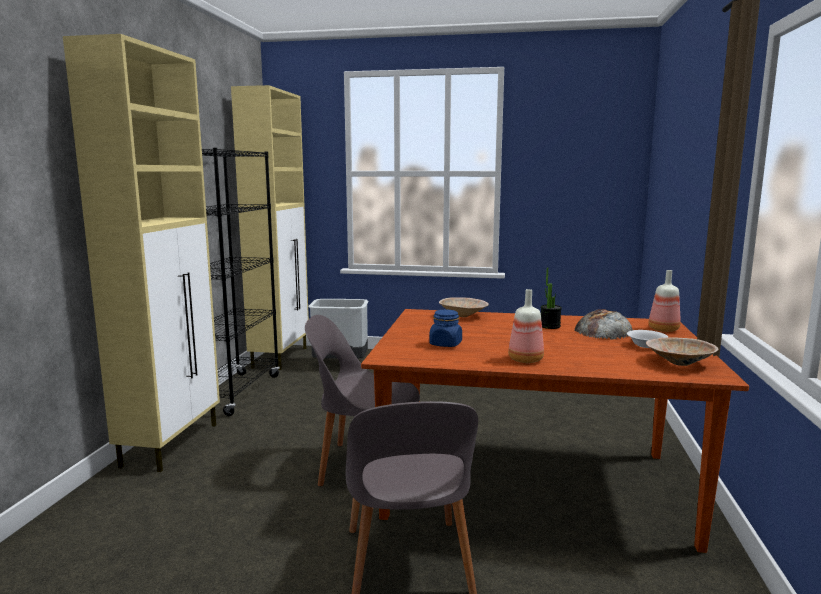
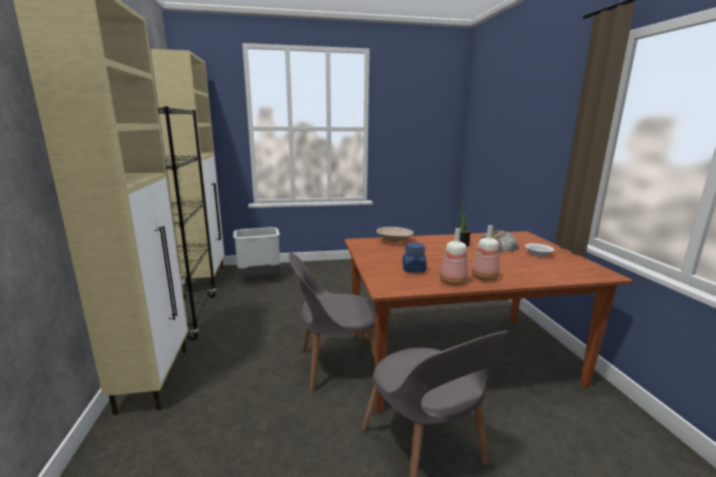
camera: 20 degrees left, 5 degrees up
beige bowl [646,337,718,366] -> none
bottle [649,270,681,332] -> bottle moved to [440,228,468,285]

